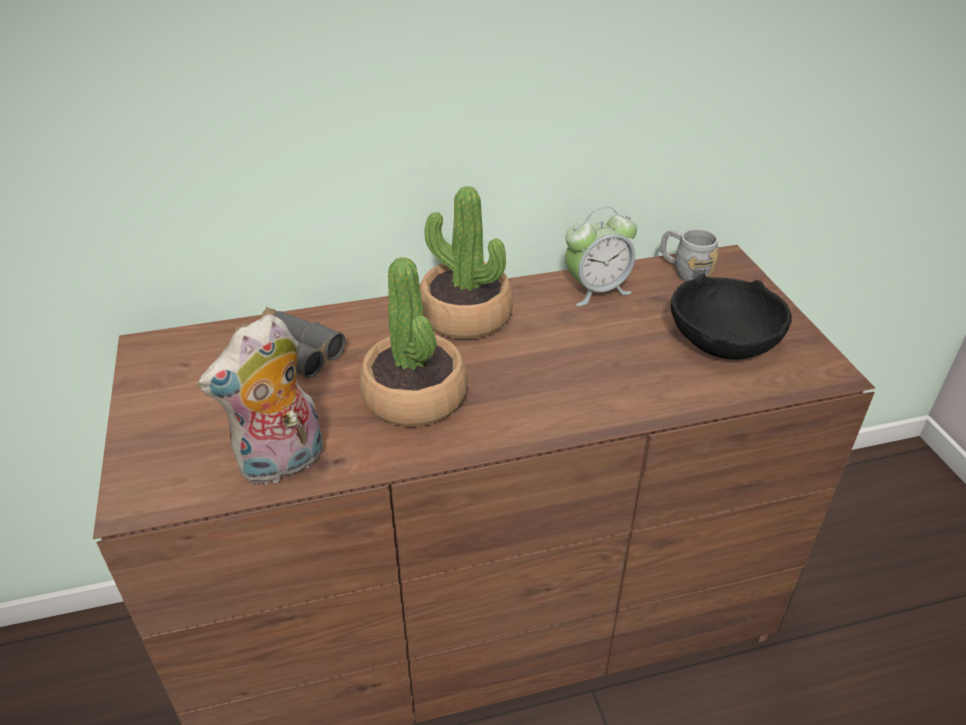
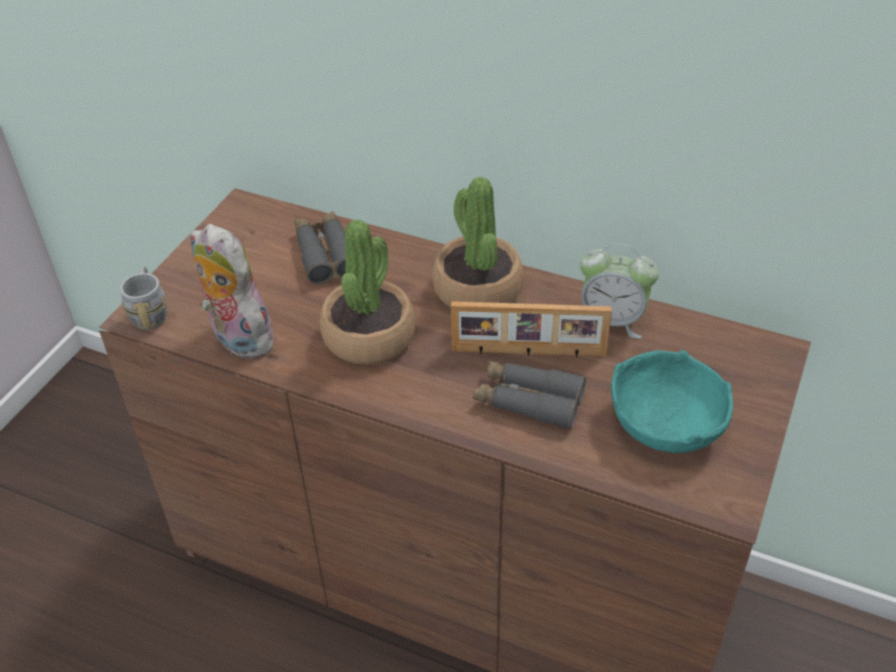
camera: 40 degrees right, 5 degrees up
plush toy [198,314,323,484] -> plush toy turned 45 degrees clockwise [191,224,275,358]
grey mug [661,228,719,281] -> grey mug moved to [120,266,167,330]
black bowl [671,274,792,359] -> turquoise bowl [611,350,733,453]
none -> picture frame [451,301,612,358]
none -> grey binoculars [473,360,586,429]

